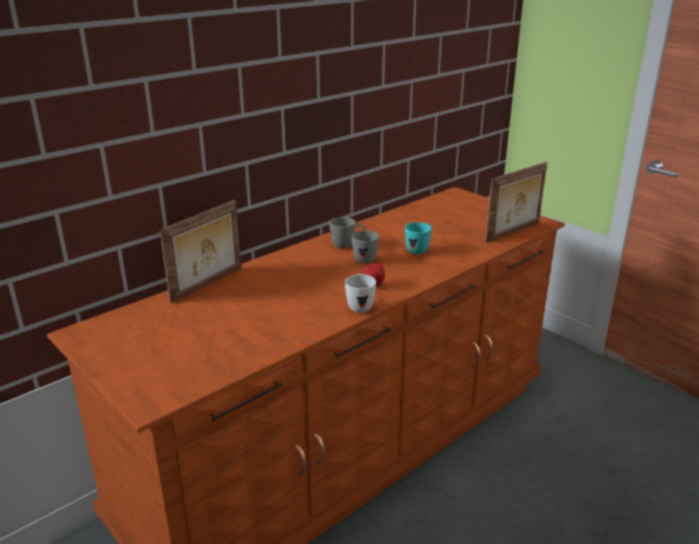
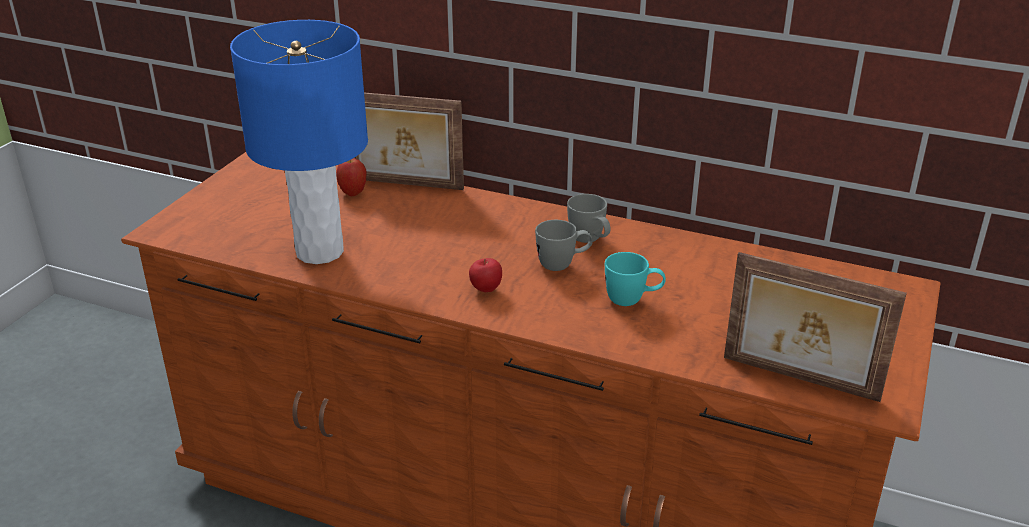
camera: 65 degrees right, 5 degrees up
white mug [345,274,376,313] -> none
none -> blue table lamp [230,20,368,264]
none -> apple [336,158,366,196]

